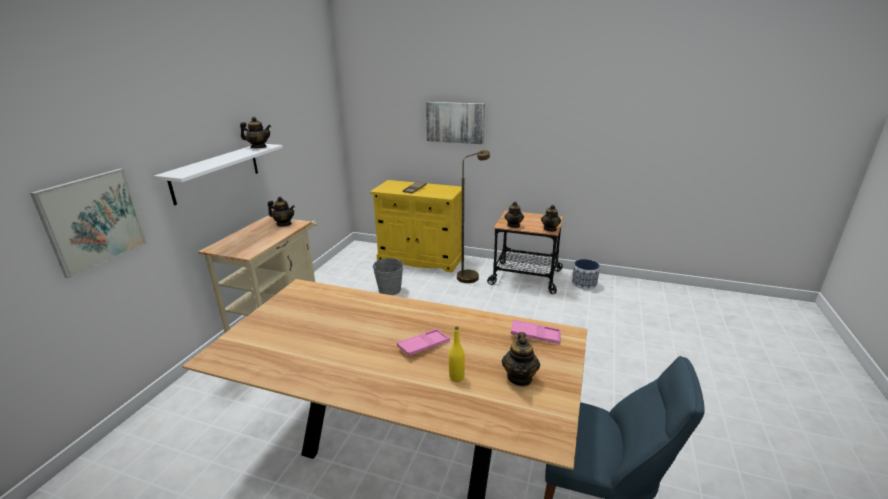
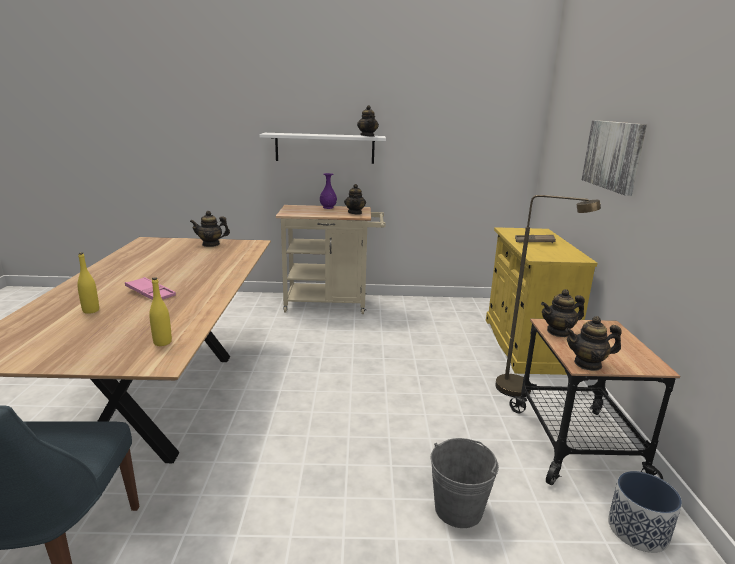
camera: 70 degrees right, 5 degrees down
picture [30,169,147,278] -> none
grey bucket [373,258,403,295] -> grey bucket moved to [431,438,499,528]
teapot [502,332,540,386] -> teapot moved to [190,211,230,247]
pink tray [511,320,561,344] -> yellow bottle [149,277,172,346]
none -> purple vase [320,173,337,209]

